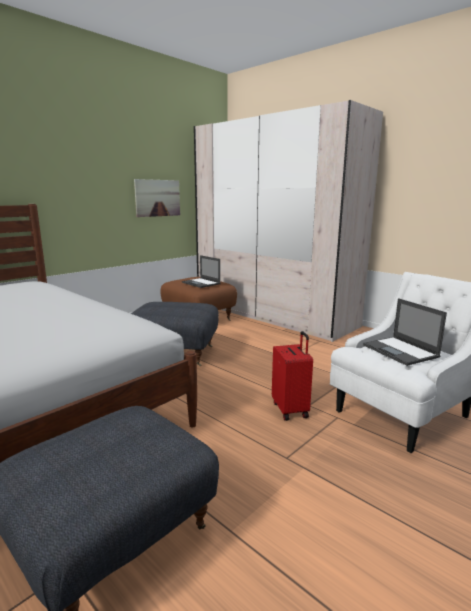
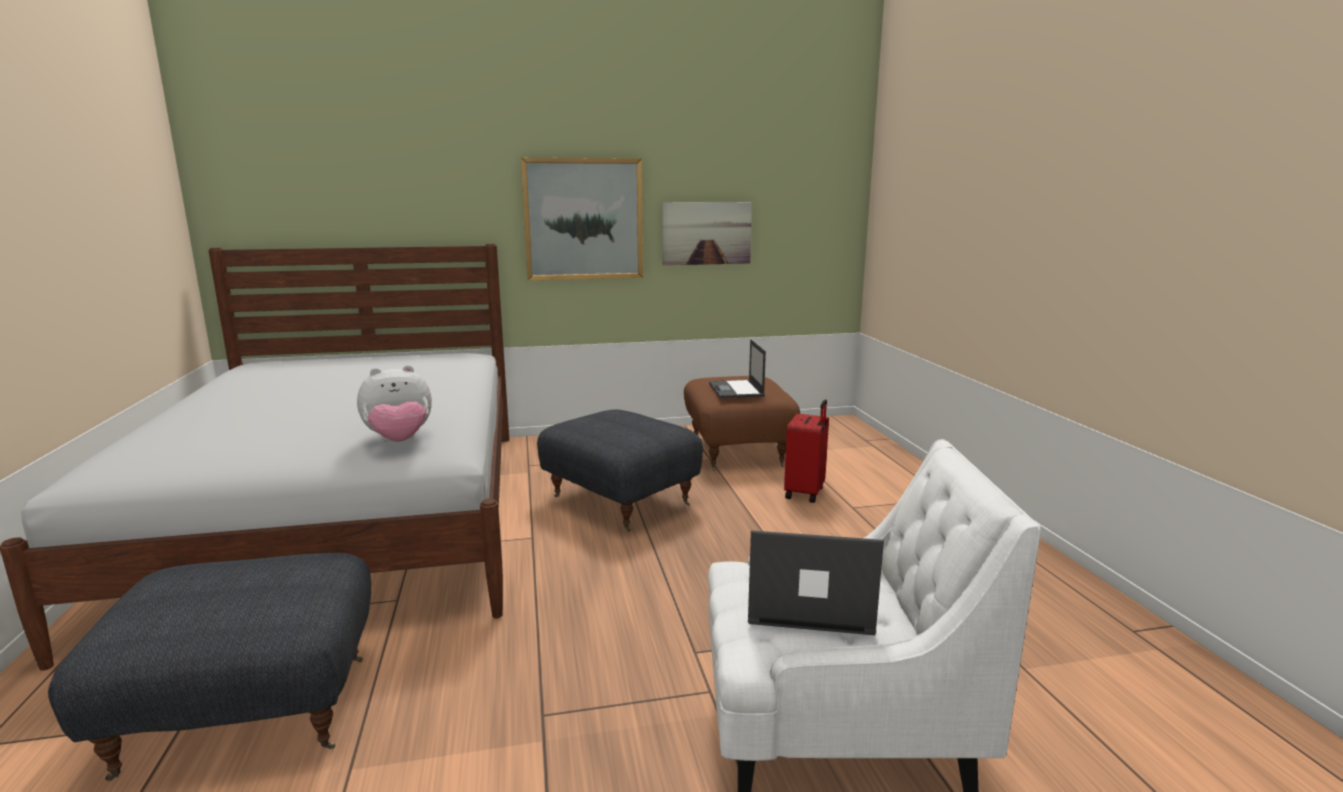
camera: 35 degrees right, 0 degrees up
beige wardrobe [194,100,383,342] -> none
red suitcase [272,331,313,421] -> red suitcase moved to [784,399,829,503]
laptop [363,298,447,366] -> laptop turned 90 degrees clockwise [748,530,884,635]
none -> plush toy [357,365,432,441]
none -> picture [521,158,643,280]

